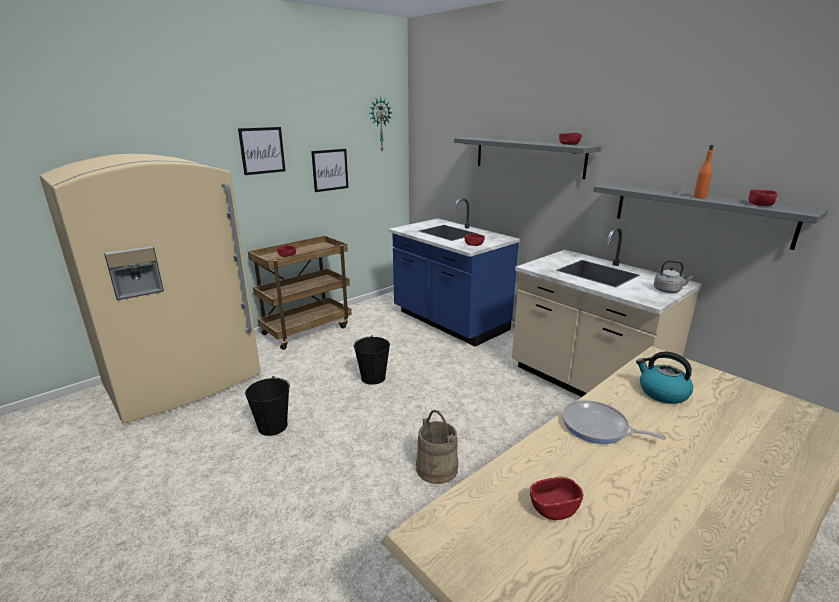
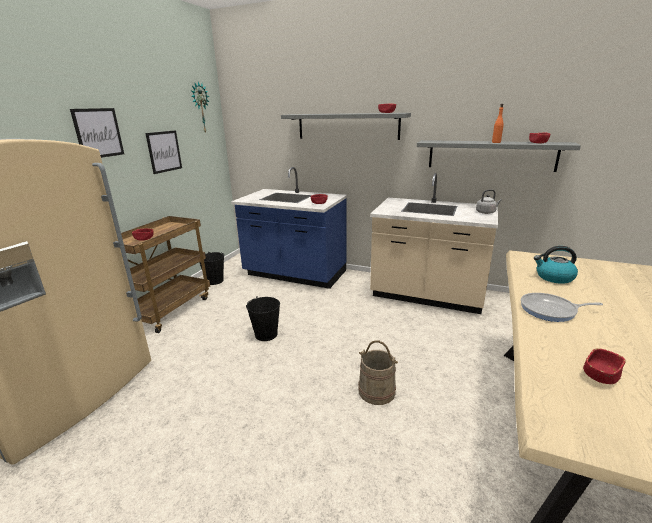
camera: 25 degrees left, 0 degrees up
black bucket [245,376,290,436] -> black bucket moved to [199,252,224,285]

